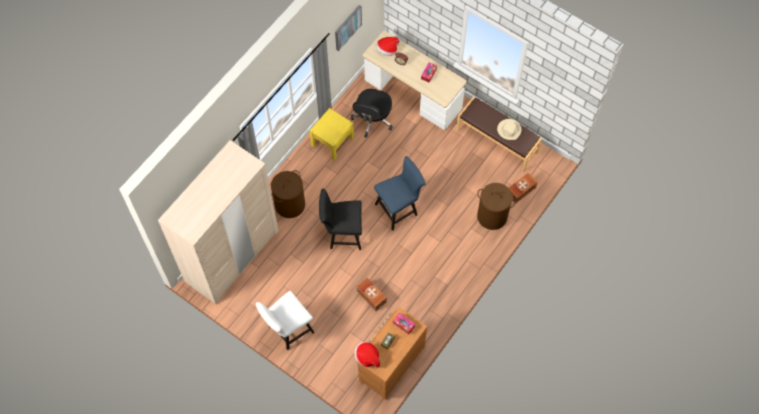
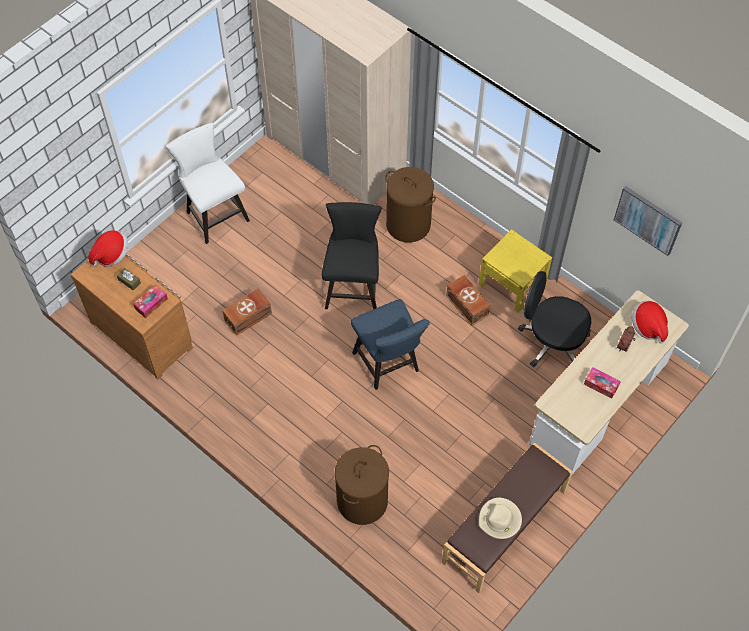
camera: 95 degrees right, 5 degrees down
brown storage box [509,173,537,203] -> brown storage box moved to [446,275,490,326]

